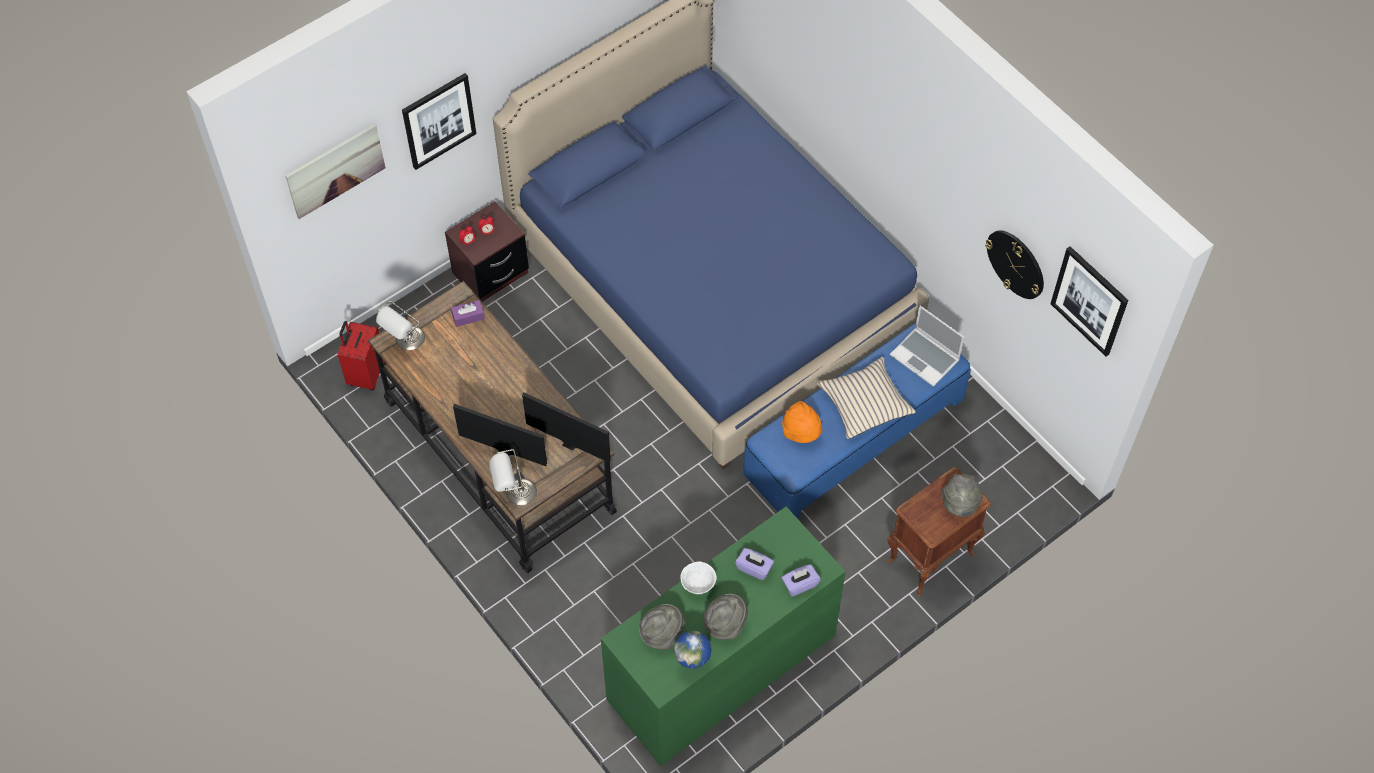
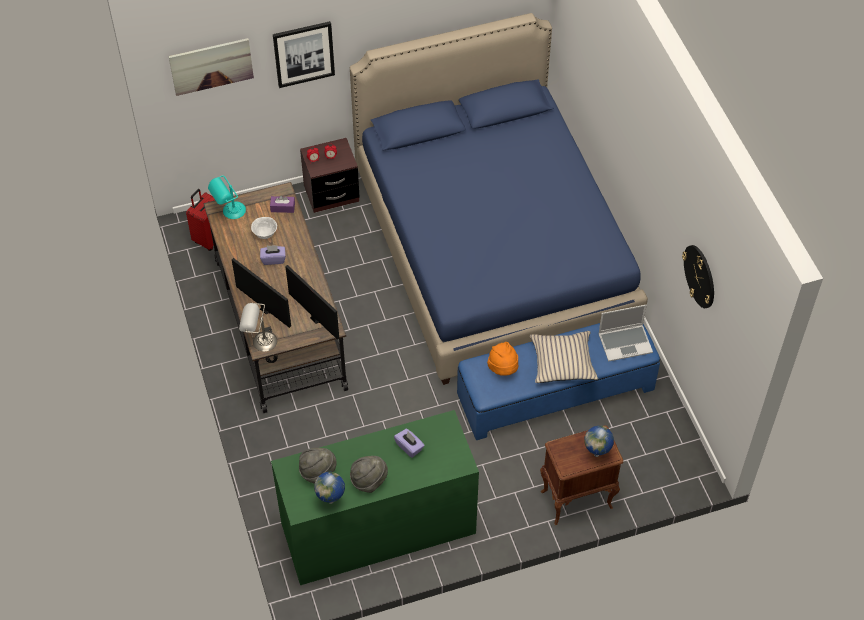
camera: 20 degrees right, 5 degrees down
white table lamp [376,301,425,350] -> turquoise table lamp [208,175,246,219]
white bowl [680,561,716,594] -> white bowl moved to [251,217,277,239]
purple tissue box [781,564,820,597] -> purple tissue box moved to [260,245,286,265]
laptop [890,306,964,387] -> laptop turned 75 degrees counterclockwise [598,305,653,362]
grey hat [942,474,983,517] -> globe [584,426,614,457]
picture [1050,246,1128,356] -> none

